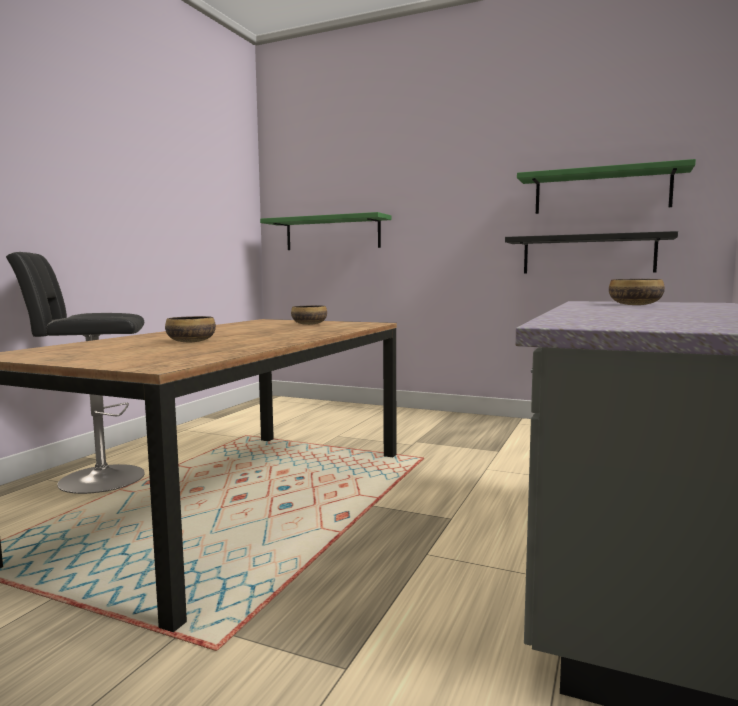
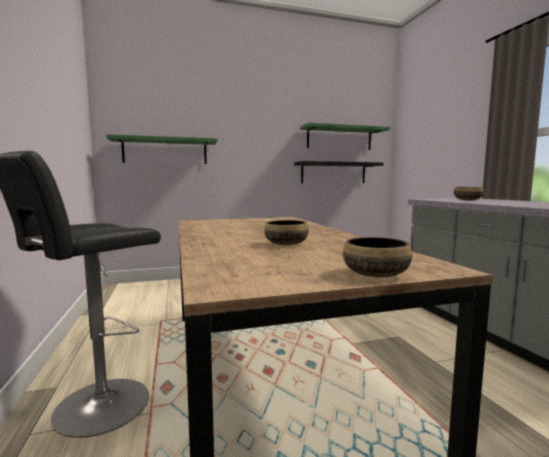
camera: 40 degrees left, 0 degrees up
bowl [291,305,327,325] -> bowl moved to [343,237,412,277]

